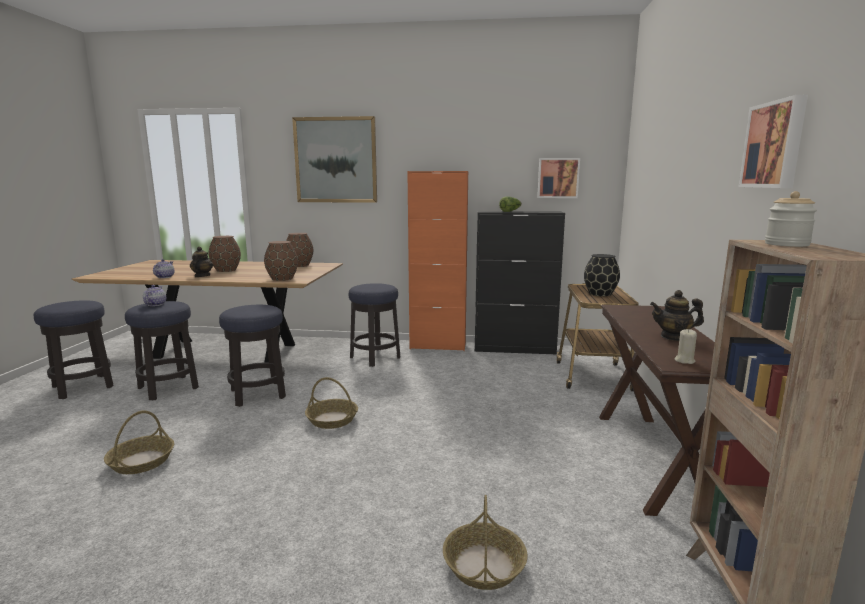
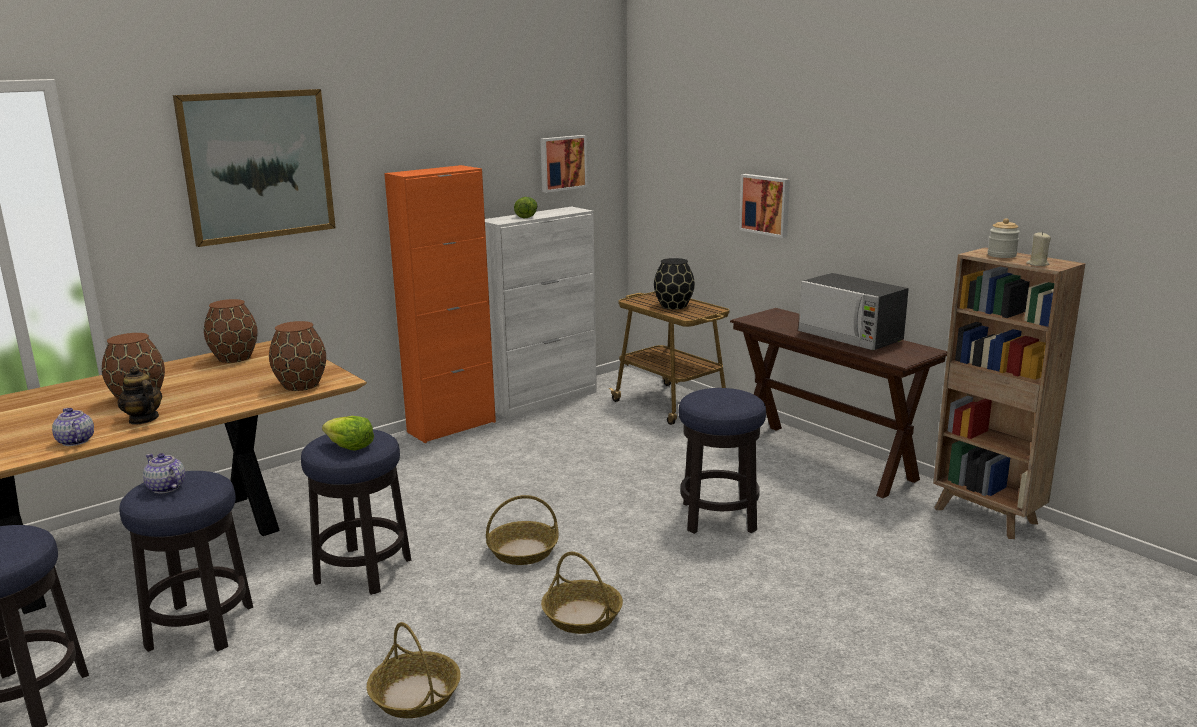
camera: 45 degrees left, 5 degrees up
stool [349,283,400,367] -> stool moved to [679,388,766,534]
basket [443,495,527,590] -> basket moved to [541,552,623,634]
black cabinet [475,211,565,354] -> white cabinet [485,207,597,419]
teapot [650,290,704,341] -> microwave [798,273,909,350]
beige candle [674,329,697,364] -> beige candle moved to [1026,232,1051,266]
picture [738,95,808,188] -> picture moved to [739,174,790,238]
none -> lettuce [322,416,374,451]

